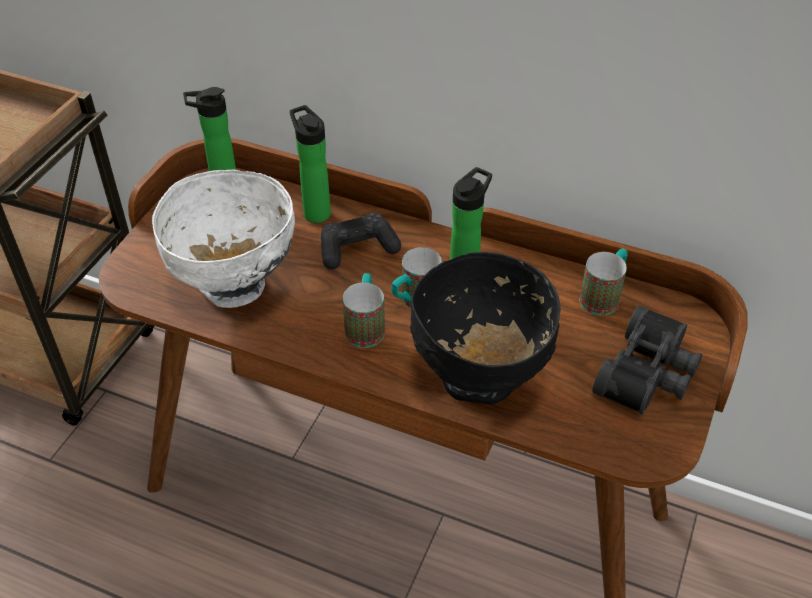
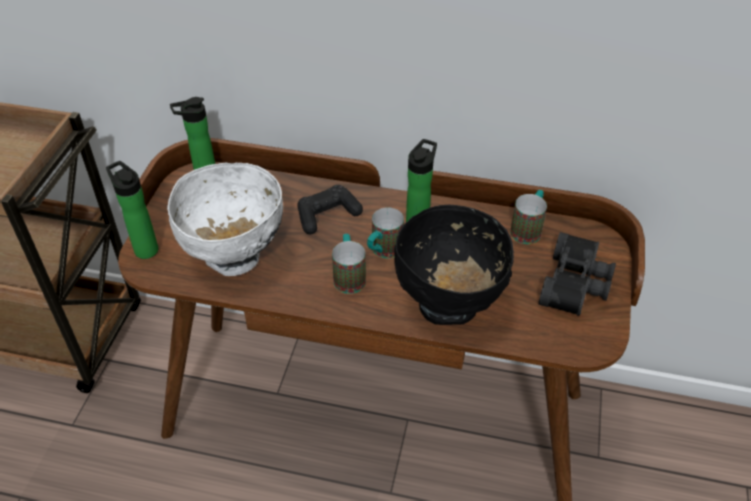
camera: 10 degrees left, 0 degrees up
bottle [290,105,331,223] -> bottle moved to [106,161,158,259]

